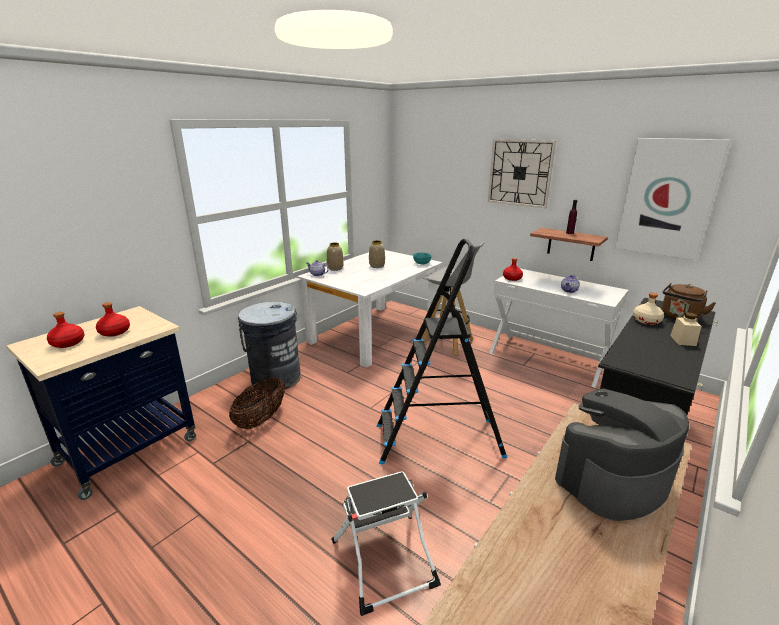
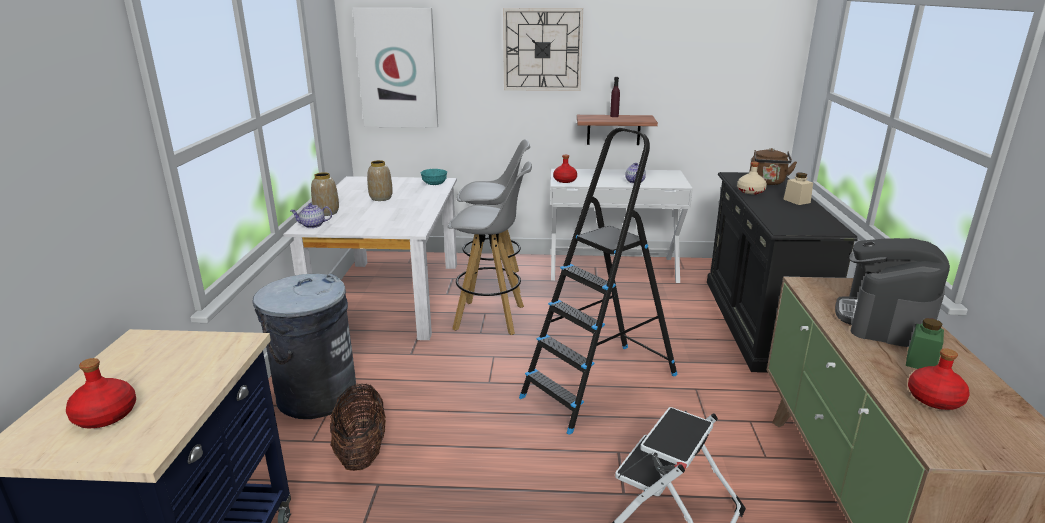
camera: 35 degrees left, 0 degrees up
red bottle [96,302,130,337] -> red bottle moved to [908,348,970,410]
picture [615,138,730,260] -> picture moved to [352,7,438,128]
none -> grey stool [448,161,532,335]
none -> green jar [906,318,944,369]

